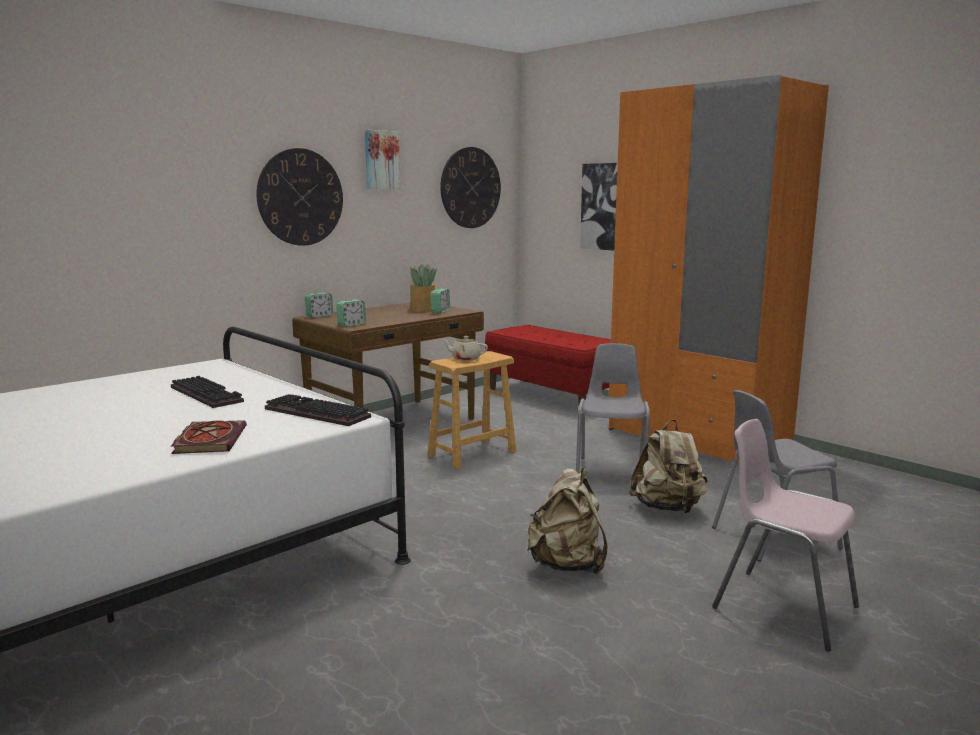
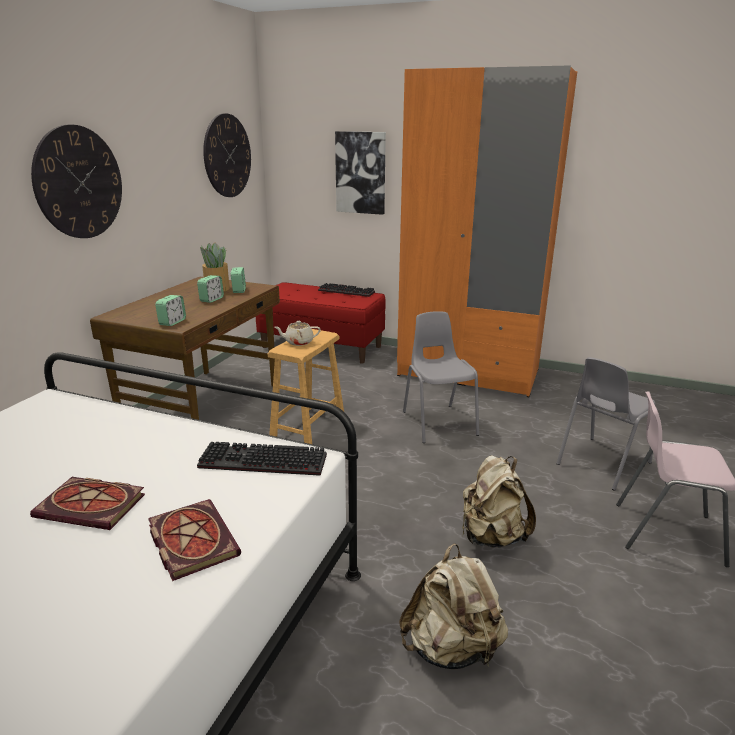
camera: 25 degrees left, 10 degrees up
keyboard [171,376,244,408] -> keyboard moved to [318,283,375,297]
alarm clock [305,293,333,318] -> alarm clock moved to [197,275,224,303]
picture [365,130,400,189] -> none
beige backpack [629,419,708,513] -> beige backpack moved to [399,543,508,669]
none -> book [30,477,145,530]

